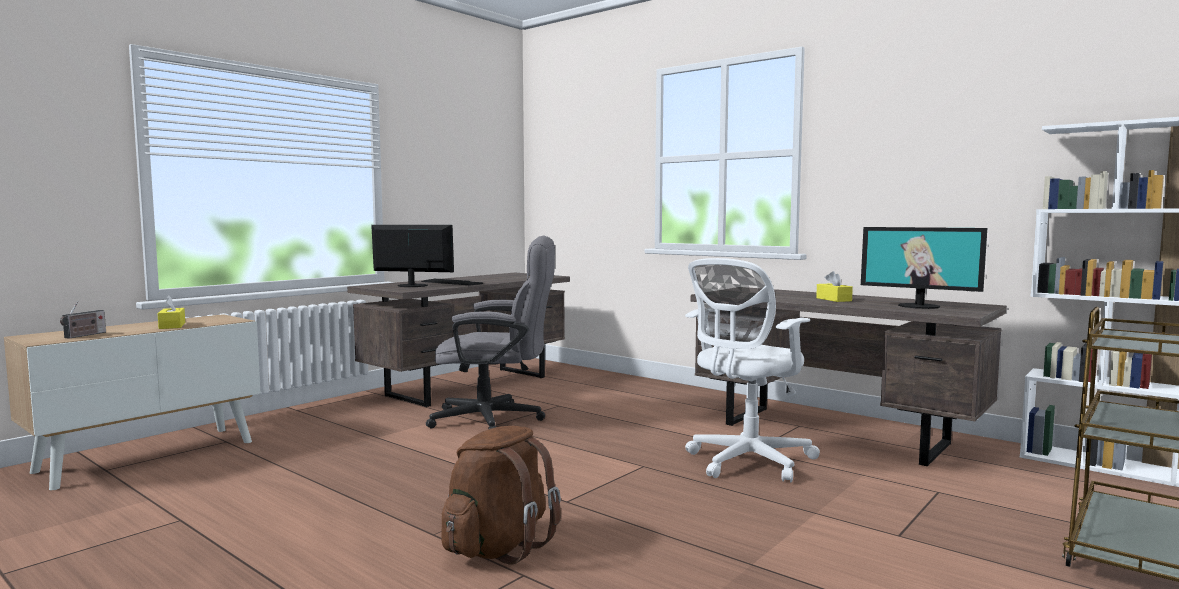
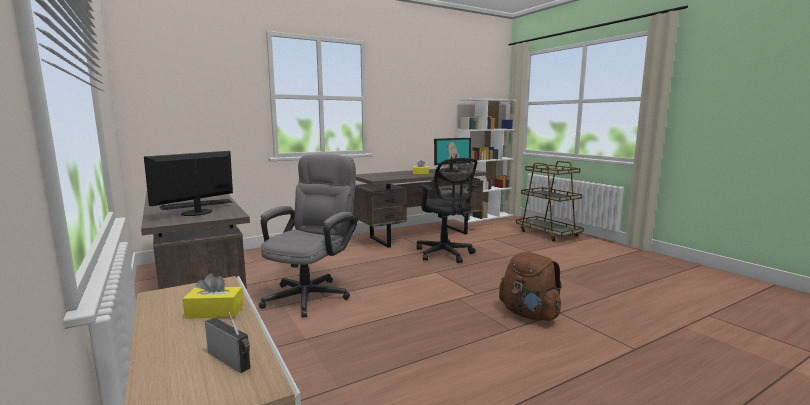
camera: 70 degrees left, 5 degrees up
white office chair [685,258,820,482] -> black office chair [417,158,478,263]

